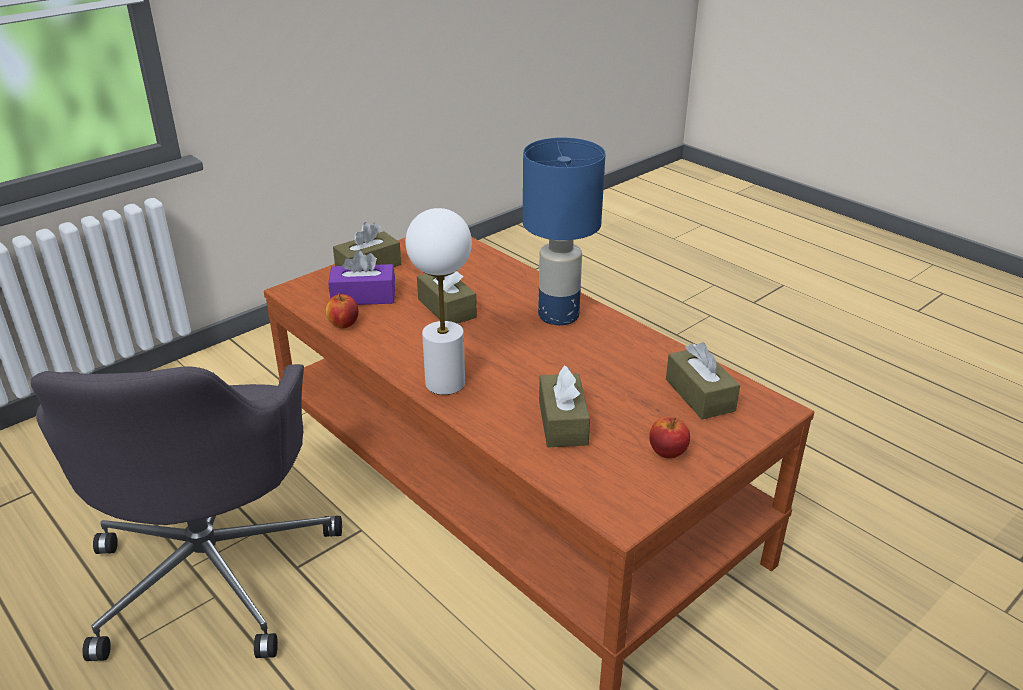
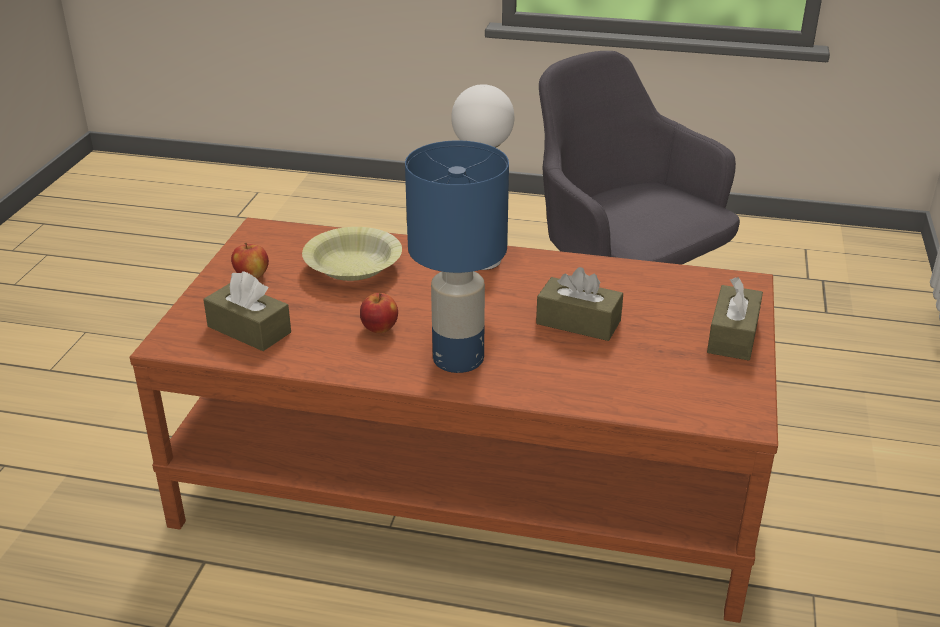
camera: 145 degrees right, 0 degrees up
apple [325,293,359,329] -> apple moved to [360,293,398,334]
purple tissue box [328,250,395,305] -> none
brown tissue box [539,365,590,447] -> yellow bowl [302,227,402,281]

